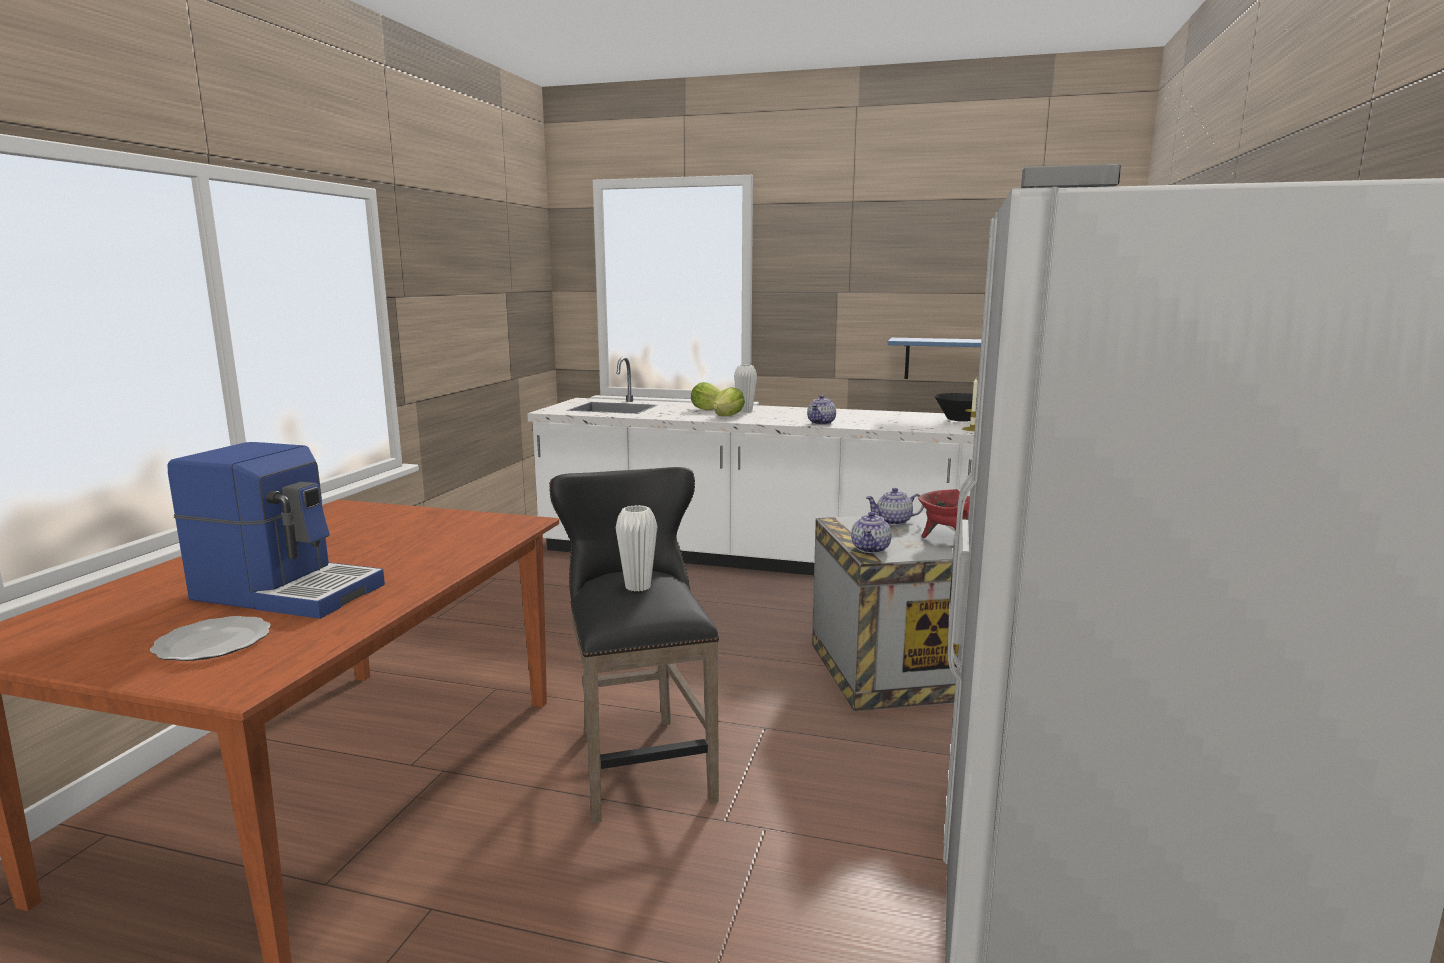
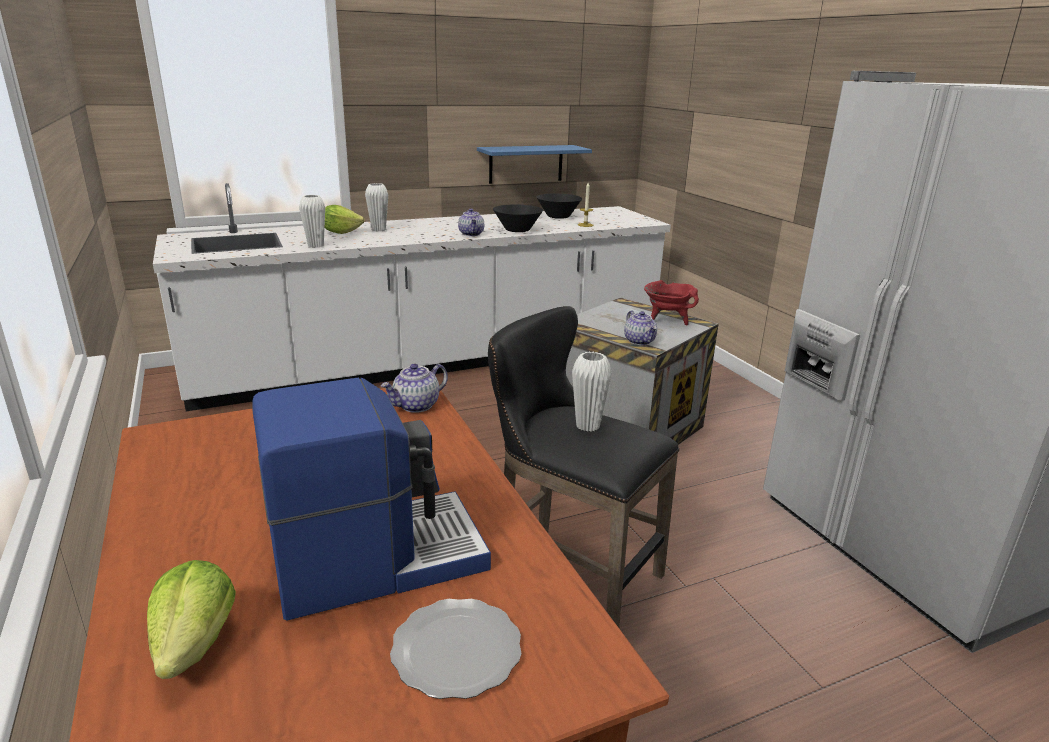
camera: 40 degrees left, 10 degrees up
lettuce [713,387,745,416] -> lettuce moved to [147,560,236,679]
teapot [866,488,924,525] -> teapot moved to [381,364,448,413]
none -> white vase [299,195,325,248]
none -> black bowl [493,205,543,232]

